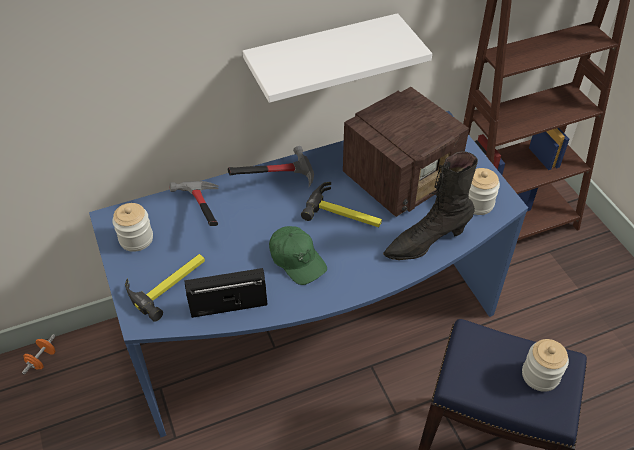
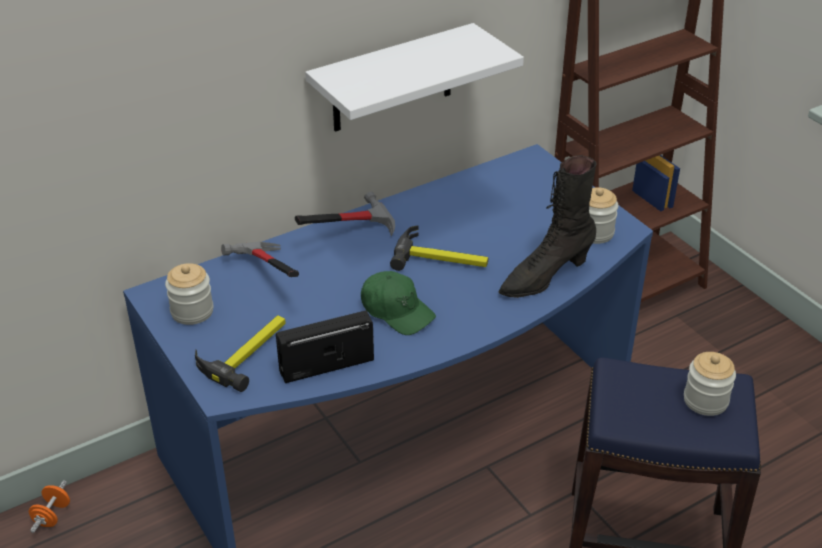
camera: 10 degrees left, 10 degrees down
radio [343,87,469,217] -> none

